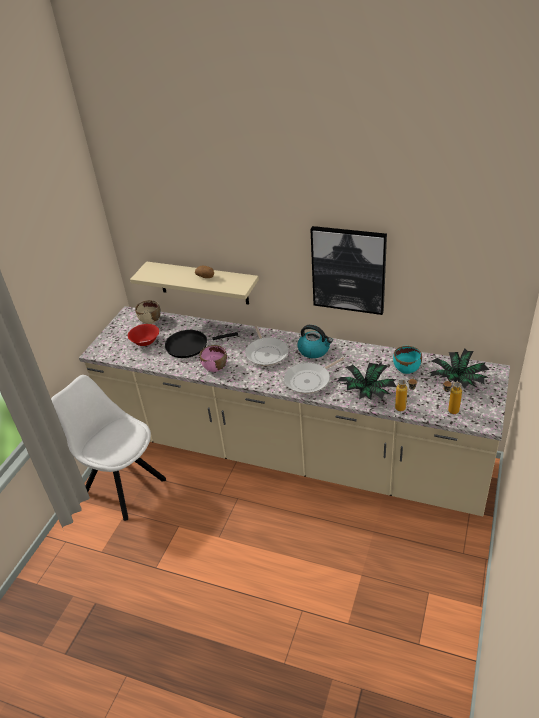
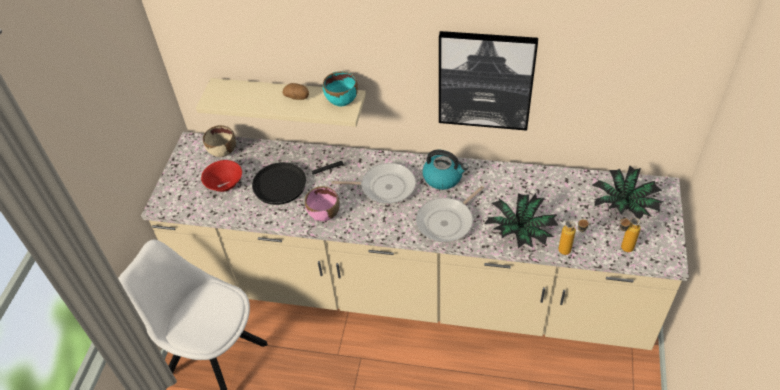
camera: 10 degrees left, 10 degrees up
frying pan [245,326,289,366] -> frying pan turned 60 degrees counterclockwise [331,163,416,204]
turquoise bowl [393,346,422,374] -> turquoise bowl moved to [323,71,358,106]

